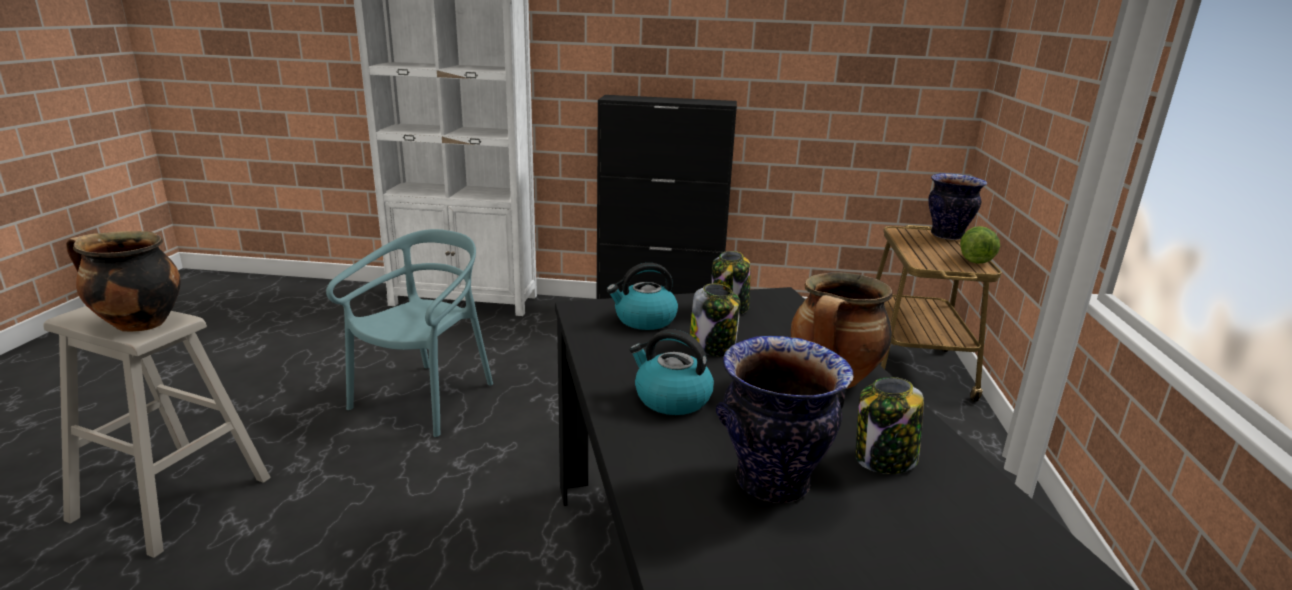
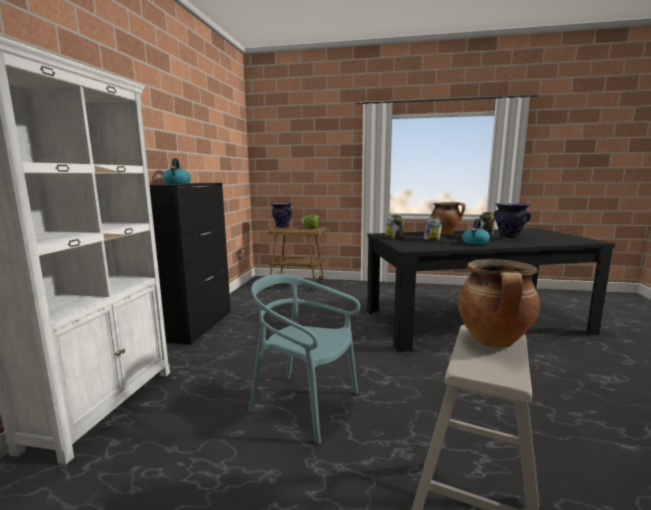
camera: 85 degrees left, 10 degrees down
kettle [607,263,678,330] -> kettle moved to [163,158,191,184]

